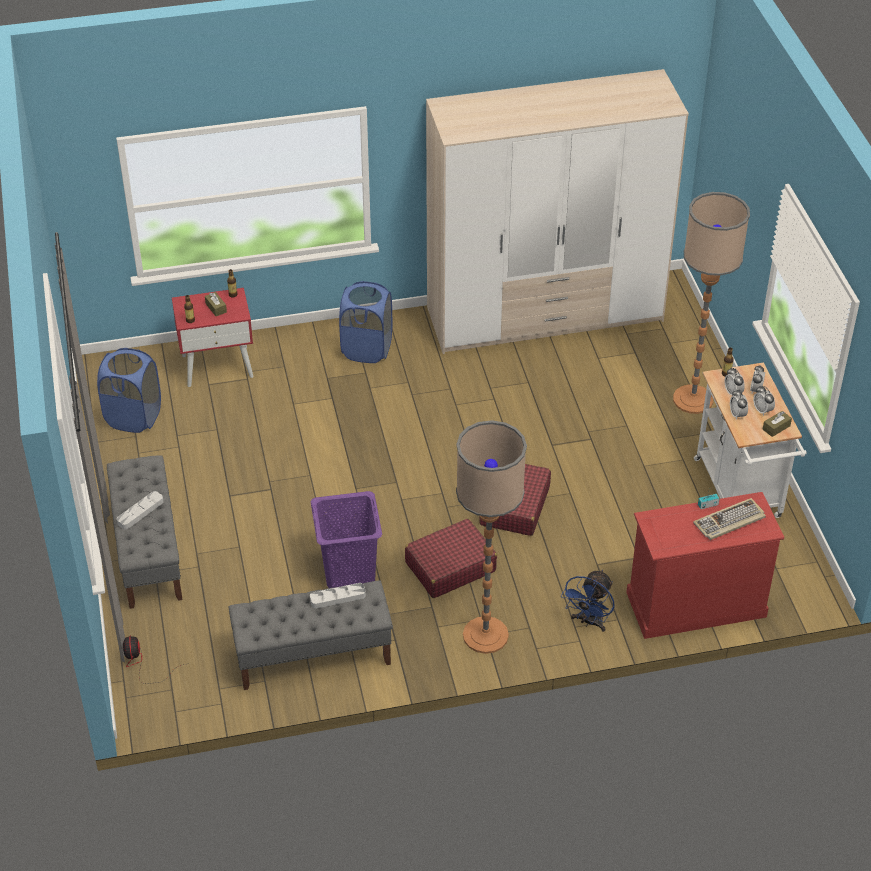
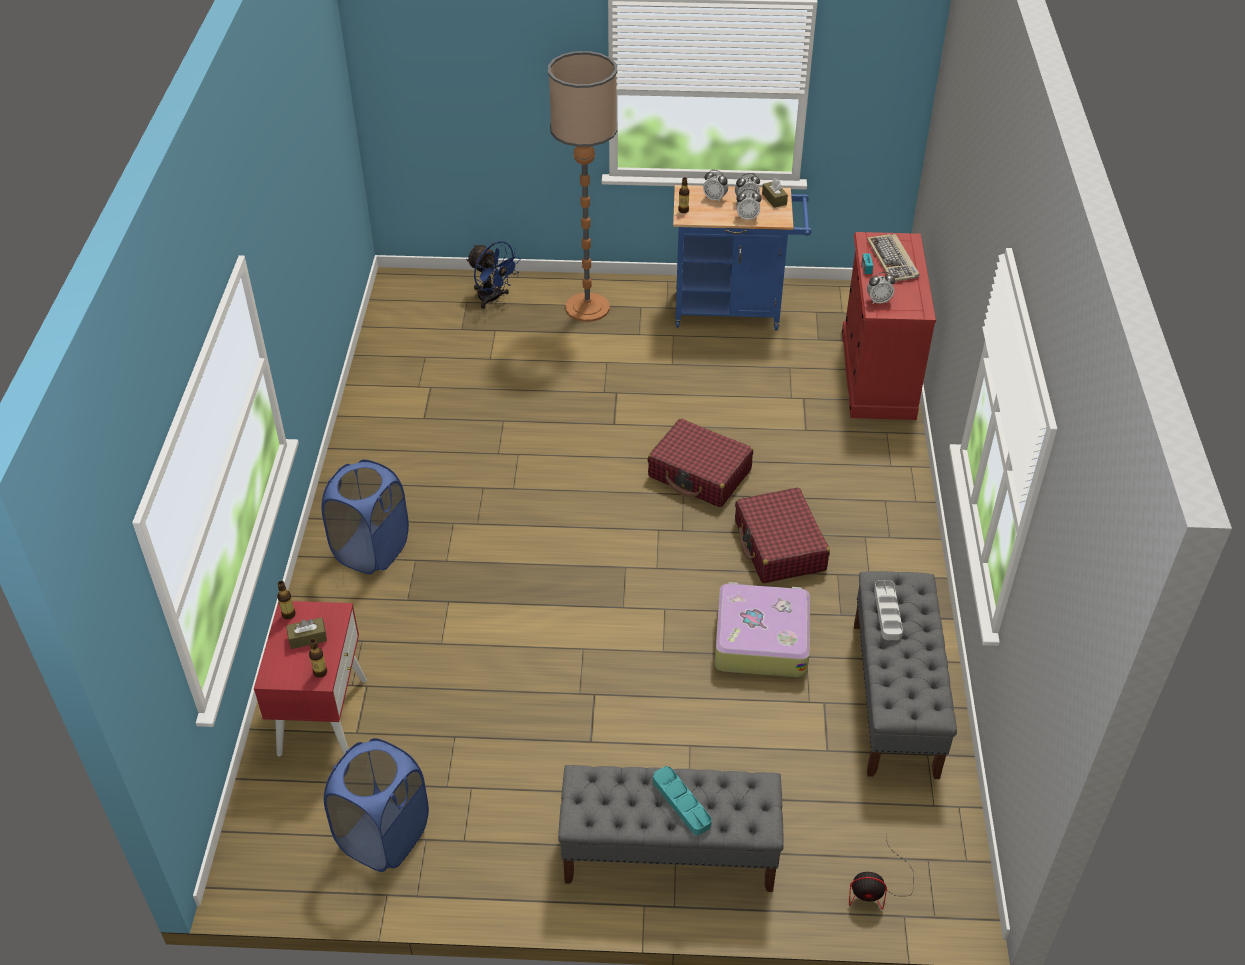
camera: 75 degrees left, 0 degrees up
grey tray [117,491,164,529] -> turquoise tray [653,766,712,835]
purple laundry basket [311,491,382,588] -> suitcase [715,582,810,677]
wardrobe [426,69,689,354] -> none
floor lamp [456,420,527,654] -> none
blue fan [561,570,614,632] -> blue fan moved to [466,241,521,309]
white cart [694,362,807,518] -> blue cart [673,185,811,330]
alarm clock [724,368,745,396] -> alarm clock moved to [867,272,895,304]

